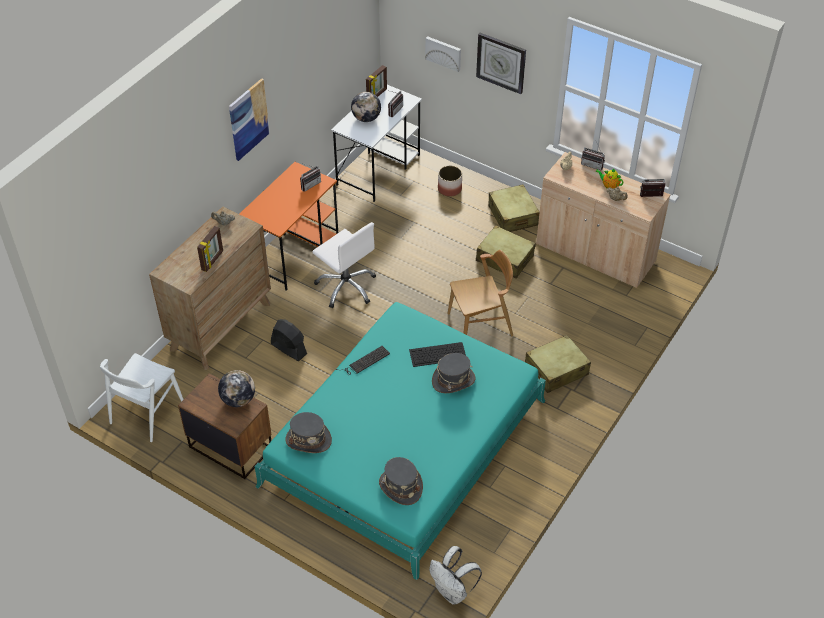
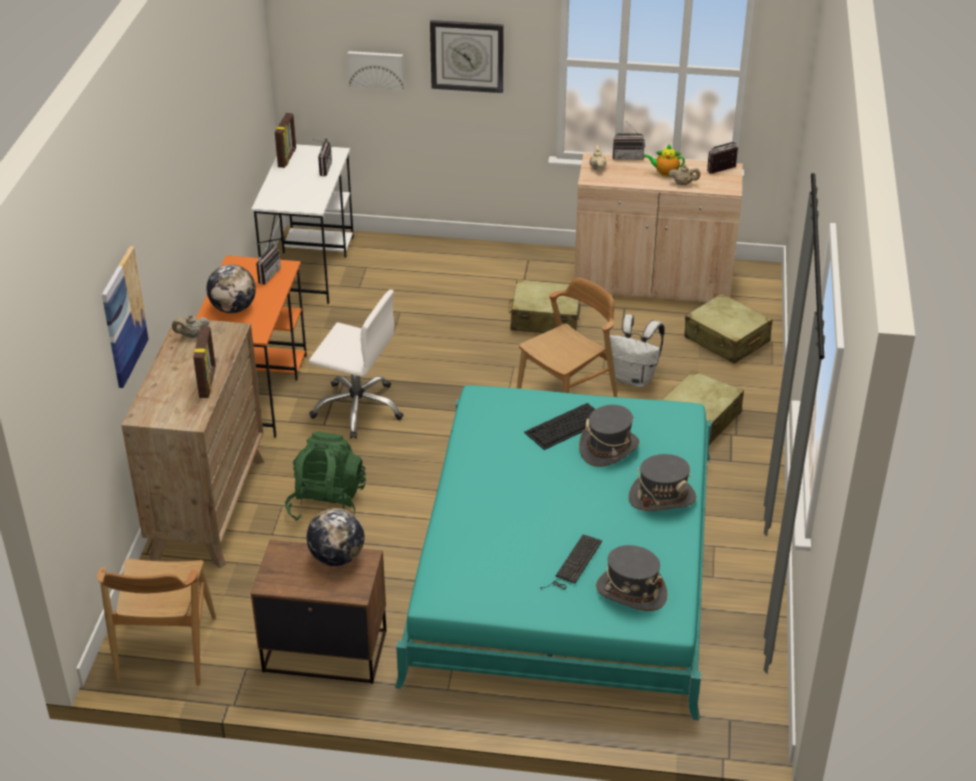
camera: 25 degrees left, 10 degrees down
white chair [100,353,184,442] -> brown chair [97,558,216,686]
picture [229,78,270,161] -> picture moved to [102,246,149,388]
black fan [271,319,307,361] -> green backpack [285,432,366,521]
grey hat [285,412,332,453] -> grey hat moved to [629,454,696,511]
keyboard [336,346,390,375] -> keyboard moved to [540,535,602,590]
globe [351,92,381,122] -> globe moved to [206,264,256,313]
white backpack [429,546,482,605] -> white backpack moved to [609,314,665,387]
planter [438,166,462,197] -> none
beige suitcase [488,184,540,232] -> beige suitcase moved to [684,293,772,364]

